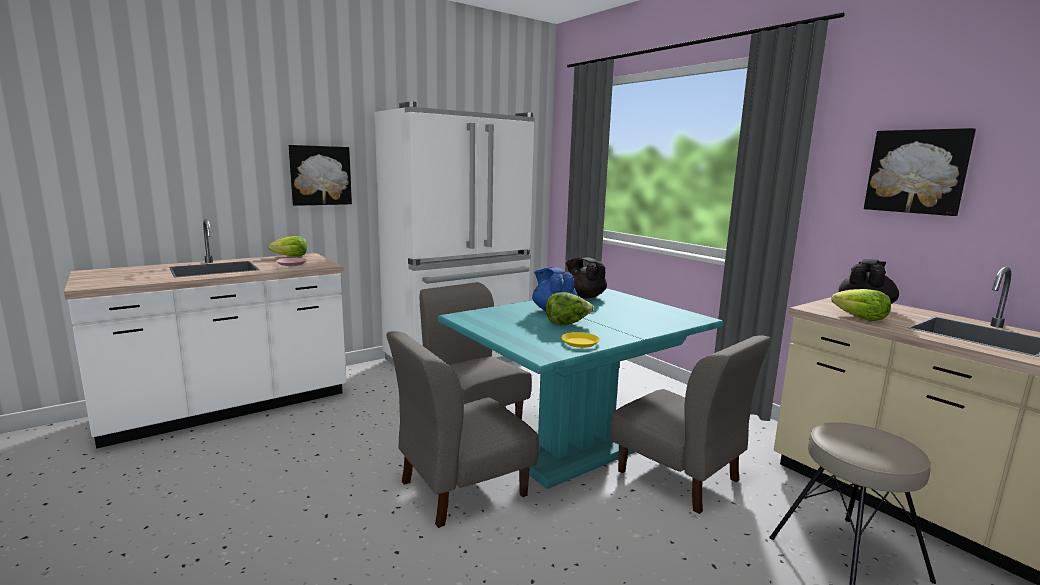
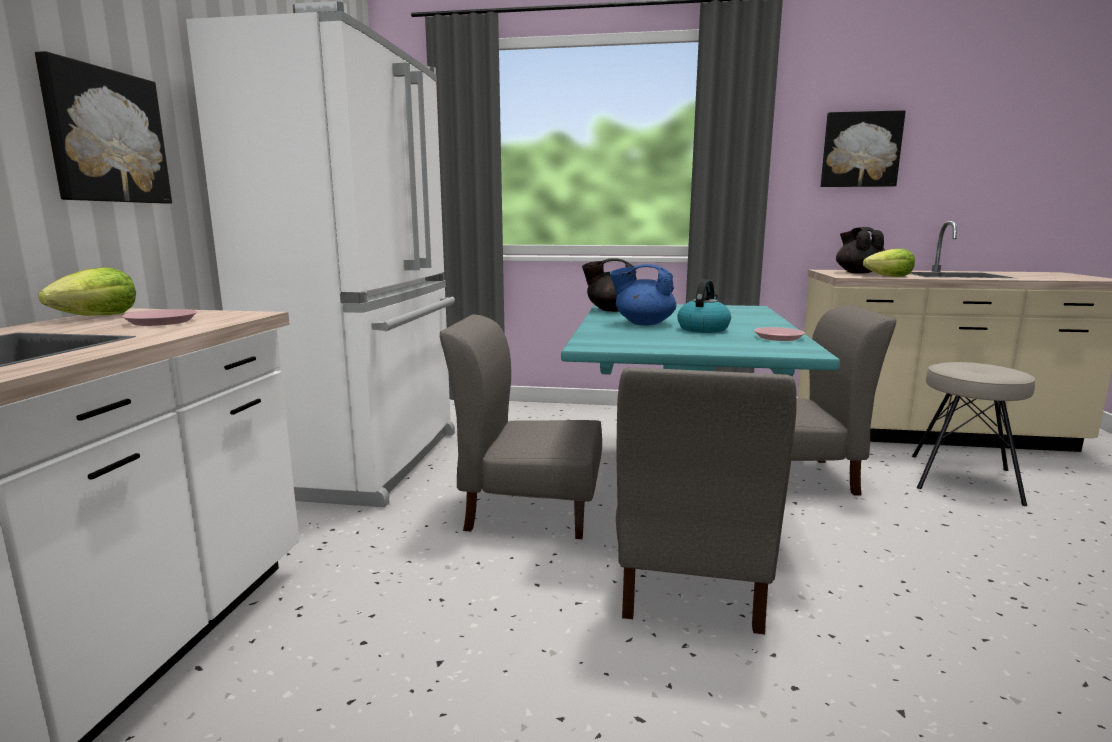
camera: 45 degrees left, 0 degrees up
lettuce [546,292,594,325] -> kettle [677,279,731,333]
yellow plate [561,332,600,348] -> pink plate [754,327,805,341]

